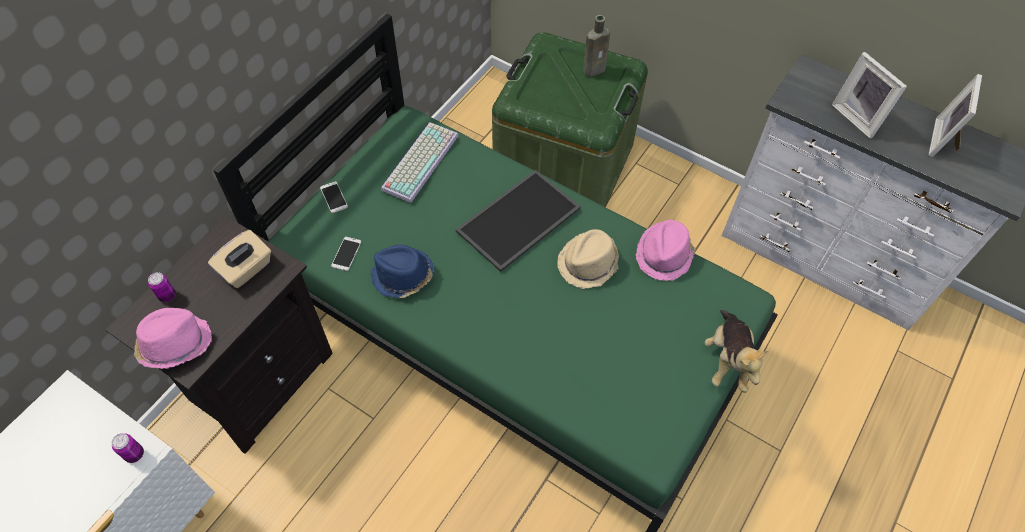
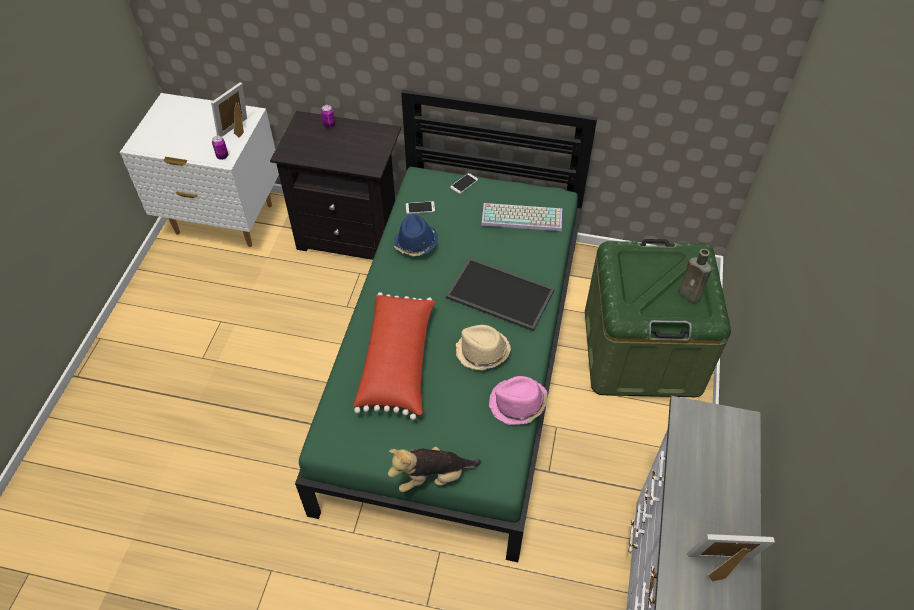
camera: 70 degrees right, 5 degrees down
pink hat [134,308,212,369] -> none
beige tissue box [208,230,271,288] -> none
picture frame [832,52,907,139] -> picture frame moved to [211,82,247,138]
none -> red pillow [353,292,435,420]

